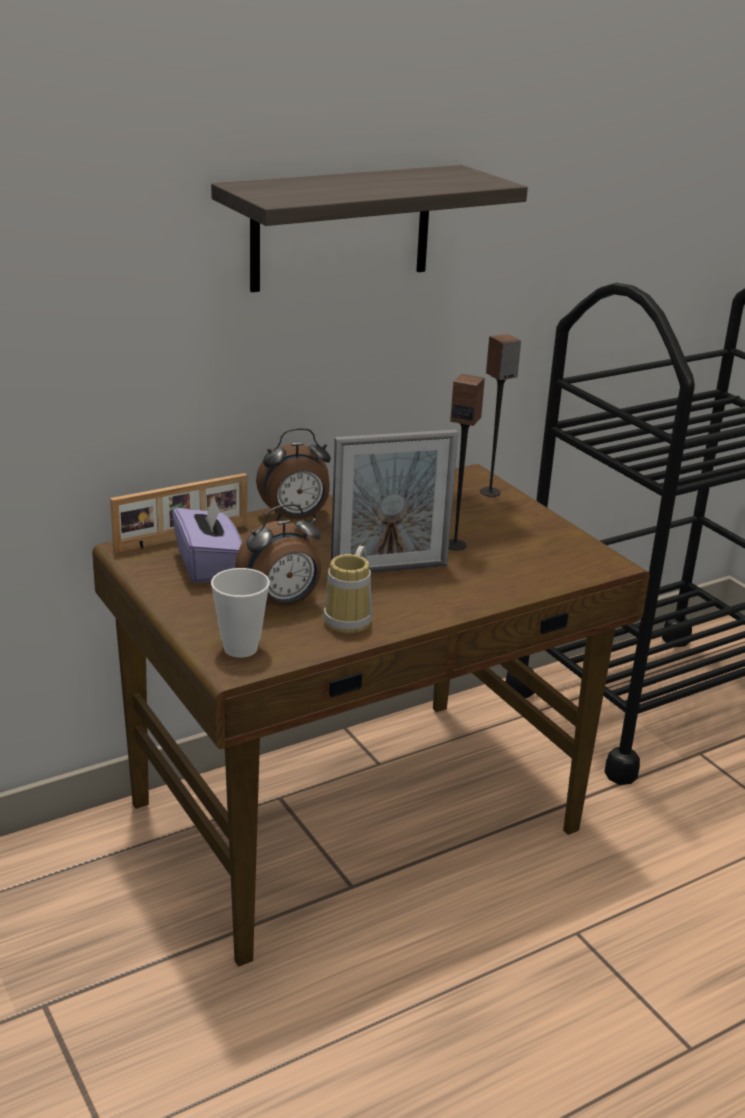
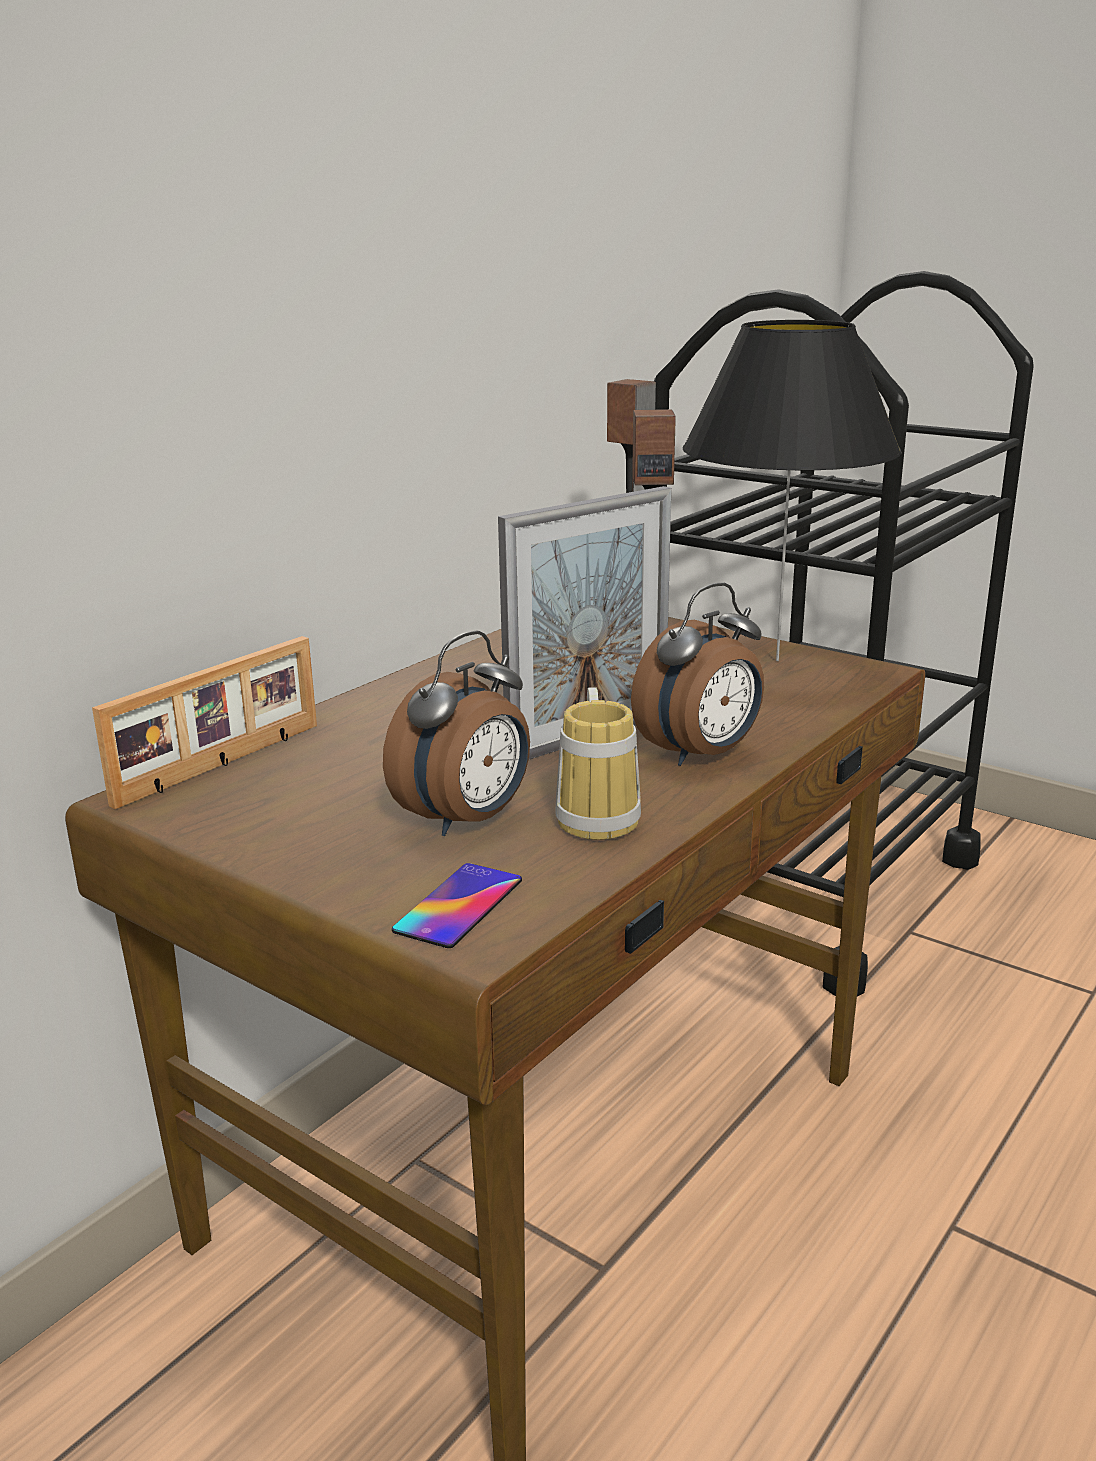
camera: 20 degrees left, 5 degrees down
purple tissue box [172,496,242,583] -> none
shelf [211,165,528,292] -> none
cup [211,568,270,658] -> phone [392,863,522,948]
alarm clock [256,428,331,521] -> alarm clock moved to [631,583,764,766]
none -> black table lamp [683,320,902,661]

